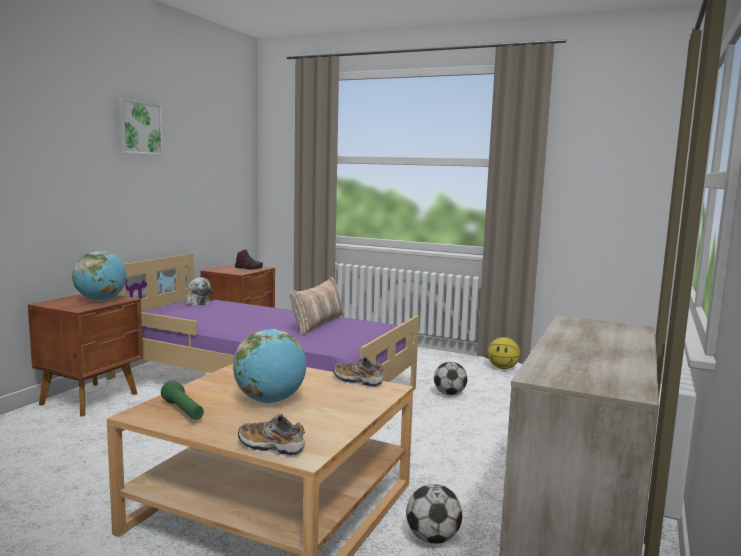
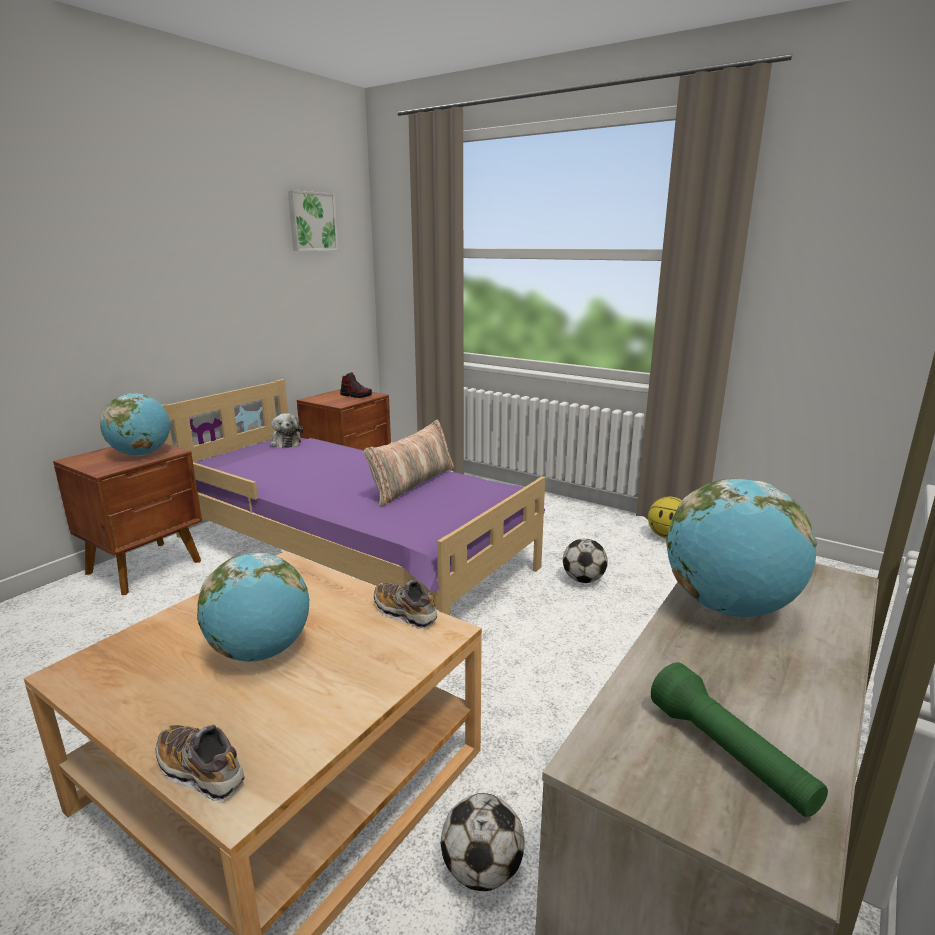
camera: 10 degrees right, 10 degrees up
picture [118,99,163,155] -> picture moved to [288,190,338,251]
green flashlight [161,381,204,420] -> green flashlight moved to [651,662,828,817]
none -> globe [666,478,817,617]

